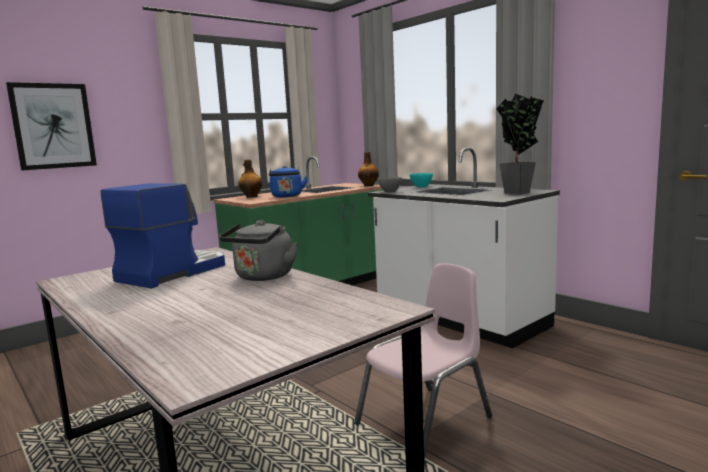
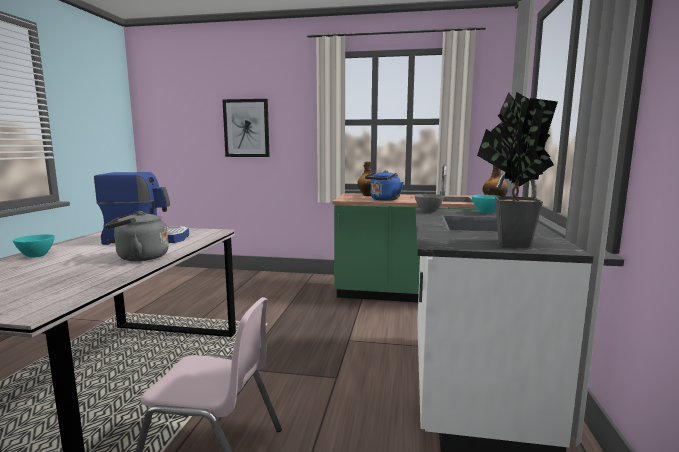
camera: 50 degrees right, 0 degrees up
none -> turquoise bowl [12,234,55,258]

